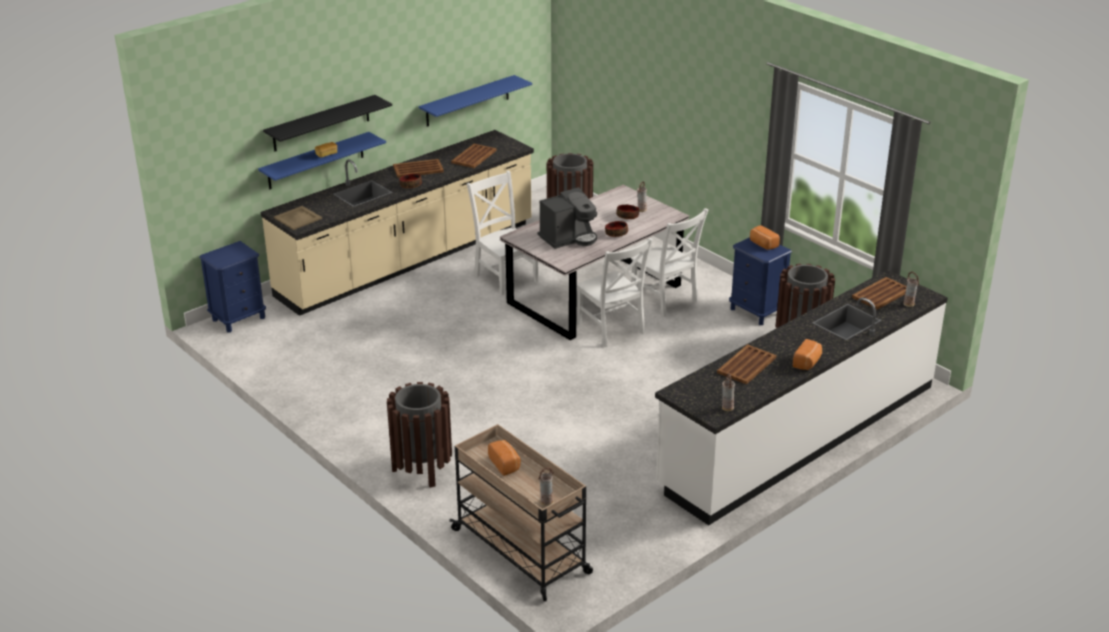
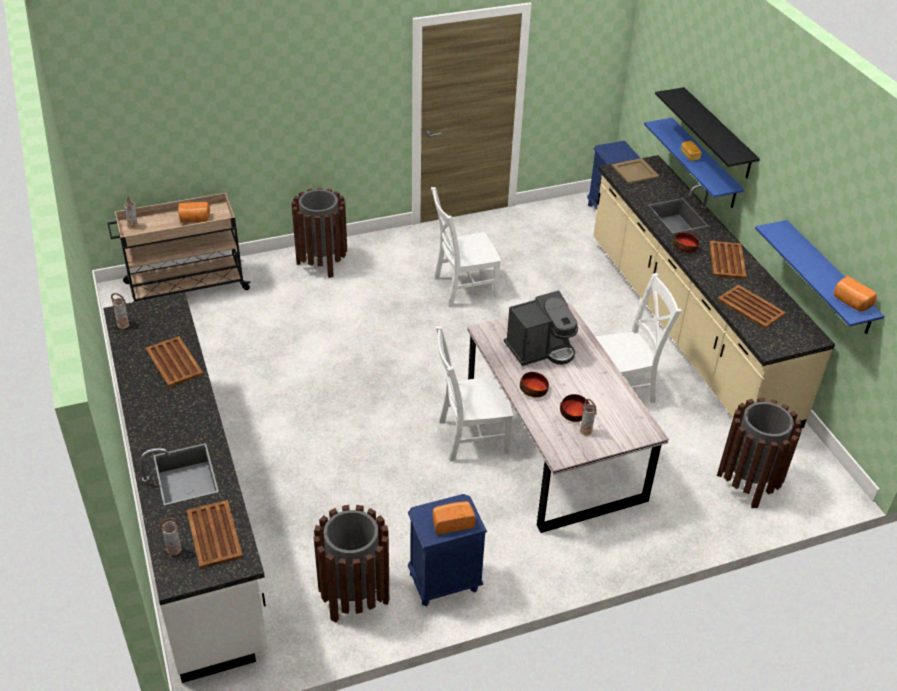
camera: 110 degrees right, 10 degrees up
coffee machine [537,187,597,249] -> coffee machine turned 105 degrees counterclockwise [504,290,578,366]
white chair [631,208,709,317] -> white chair moved to [431,187,501,307]
bread [793,339,822,370] -> bread moved to [834,276,877,312]

